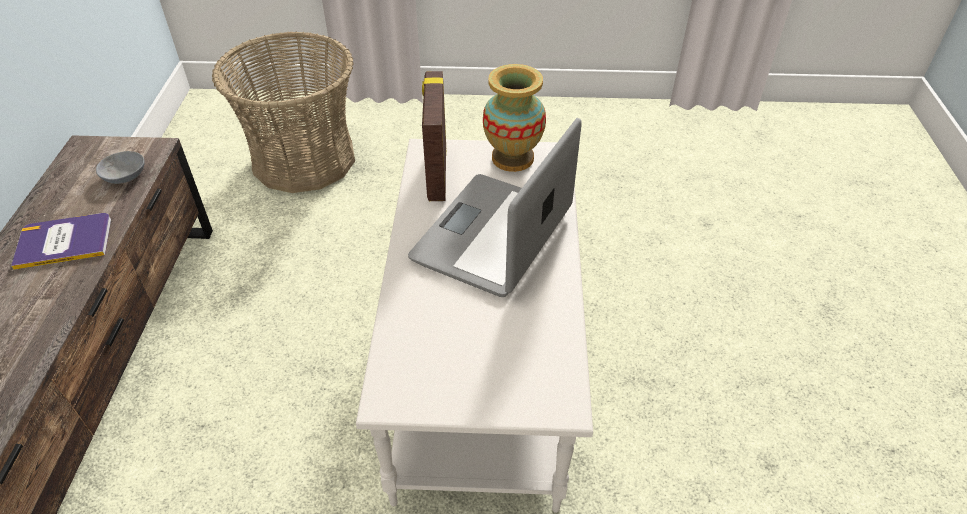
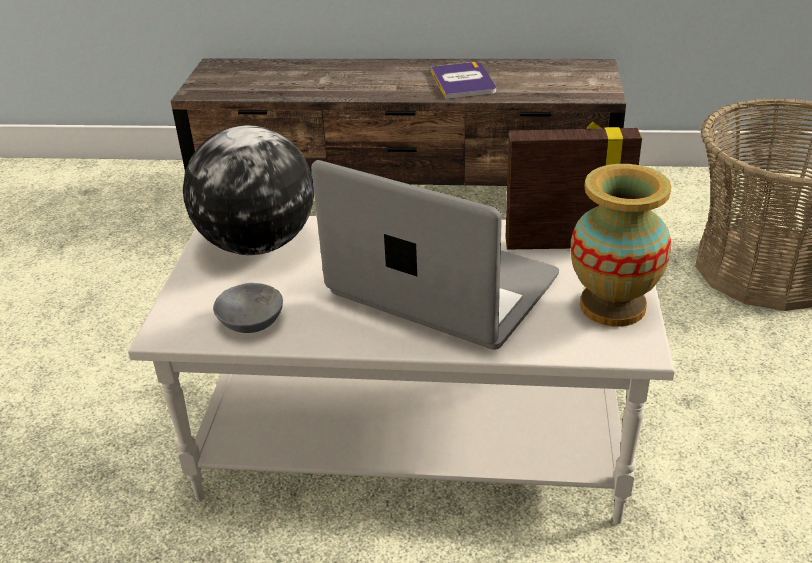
camera: 95 degrees right, 10 degrees down
grey bowl [96,151,145,184] -> grey bowl moved to [213,283,283,333]
none -> globe [183,125,314,255]

